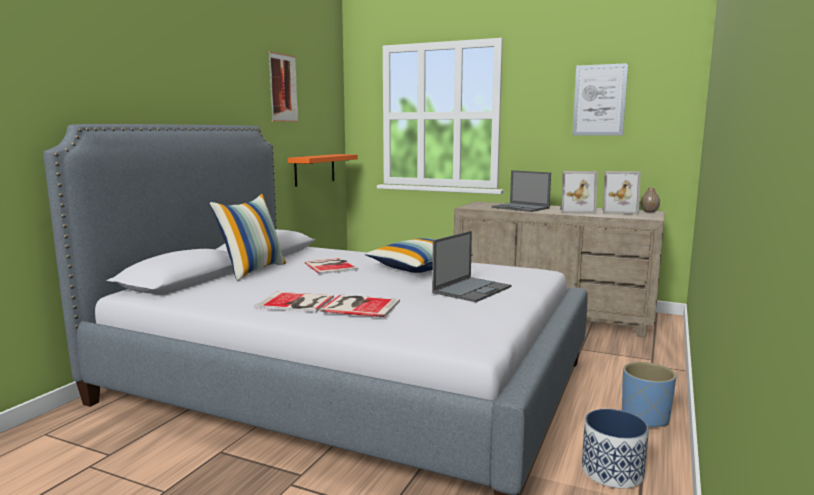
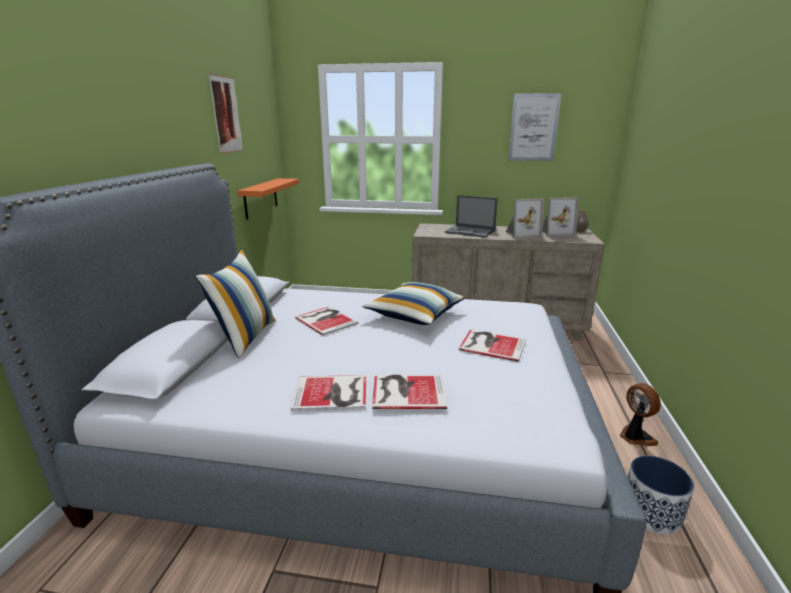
camera: 15 degrees left, 10 degrees up
laptop [432,231,511,302] -> book [458,329,526,362]
blue planter [622,362,676,427] -> fan [620,383,661,446]

